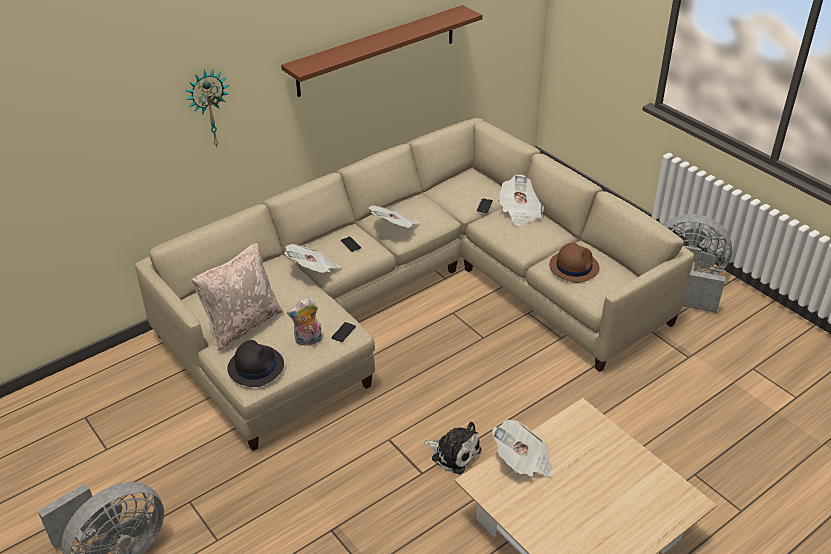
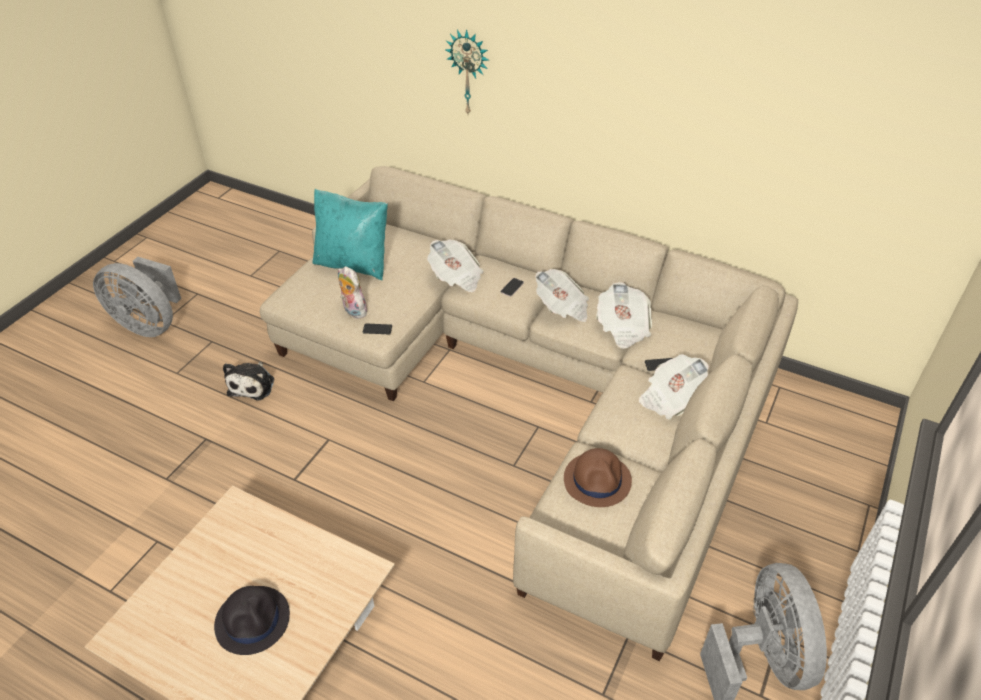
camera: 65 degrees right, 5 degrees up
beige pillow [192,243,283,351] -> turquoise pillow [312,189,388,280]
black hat [227,340,284,387] -> black hat moved to [214,586,290,655]
brown shelf [281,5,483,97] -> none
plush toy [424,421,482,474] -> plush toy moved to [223,362,274,401]
newspaper [492,420,553,477] -> newspaper moved to [596,282,652,349]

